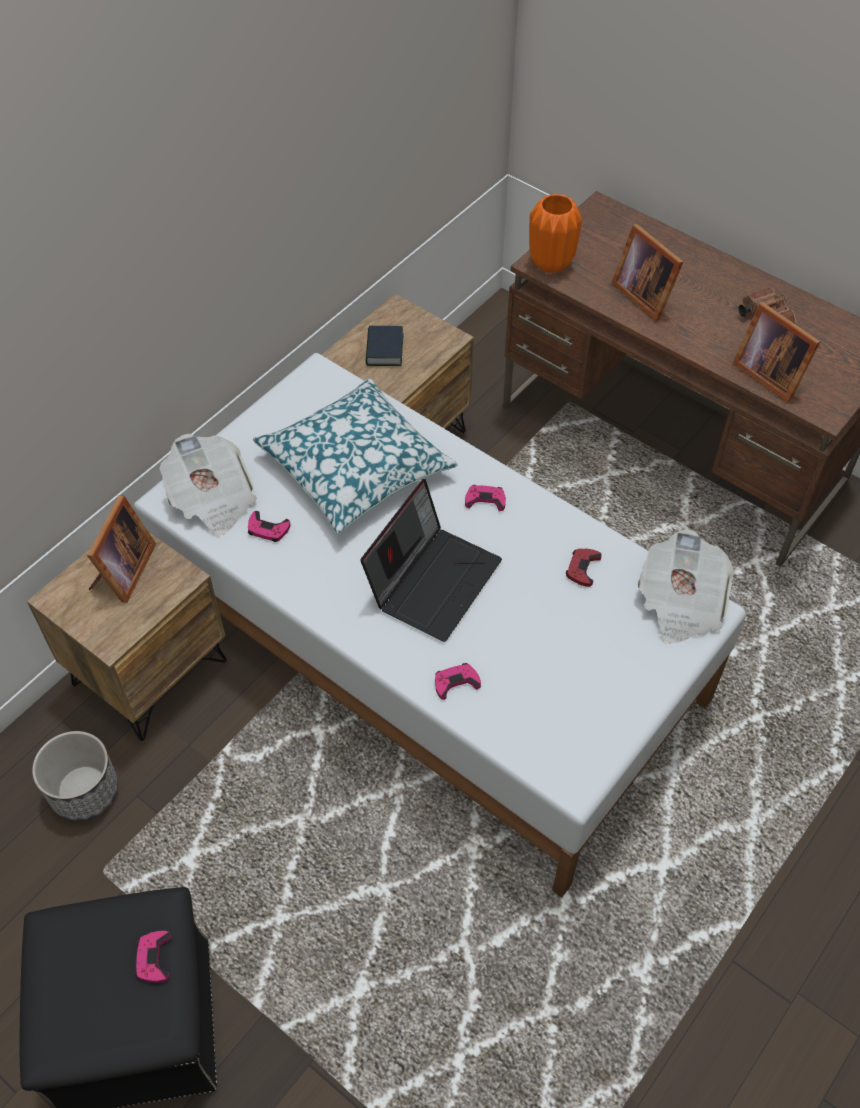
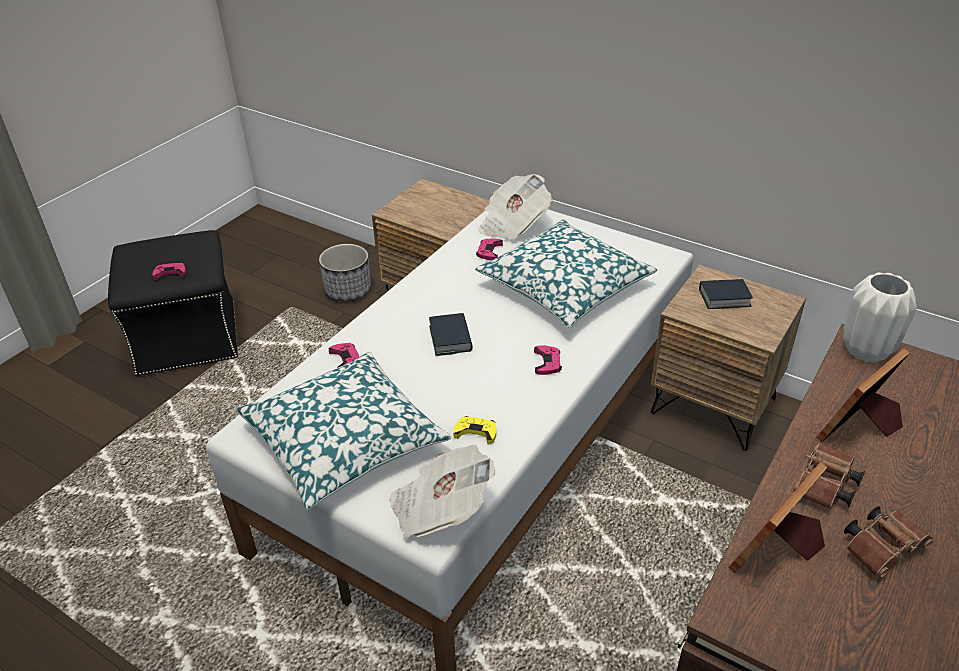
camera: 85 degrees right, 15 degrees down
picture frame [87,495,156,603] -> none
laptop [360,479,502,642] -> book [429,313,473,356]
orange vase [529,193,582,273] -> white vase [843,272,917,362]
red game controller [566,549,602,587] -> yellow game controller [453,416,496,444]
none -> pillow [236,352,451,510]
none -> brown binoculars [793,443,865,509]

